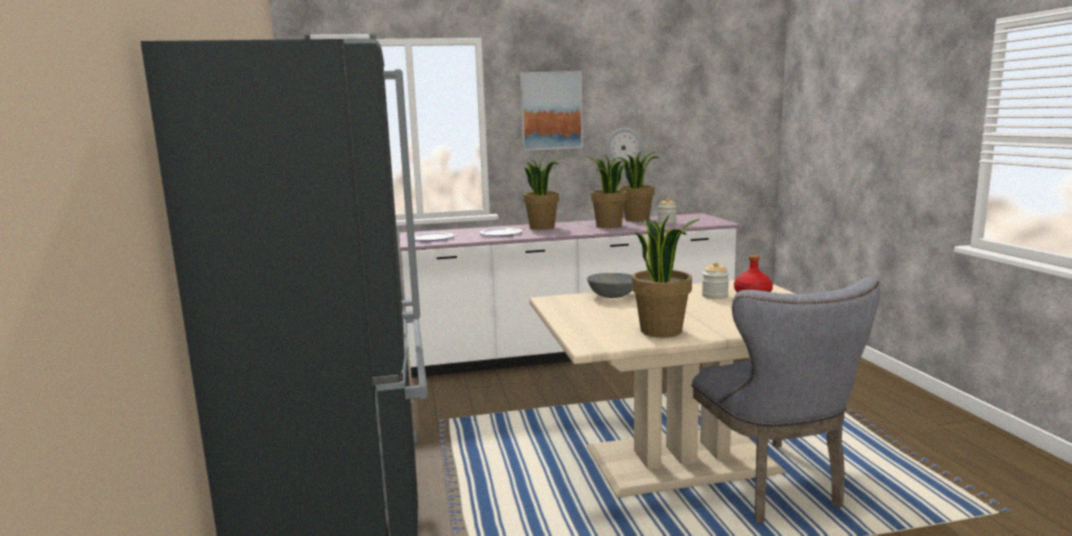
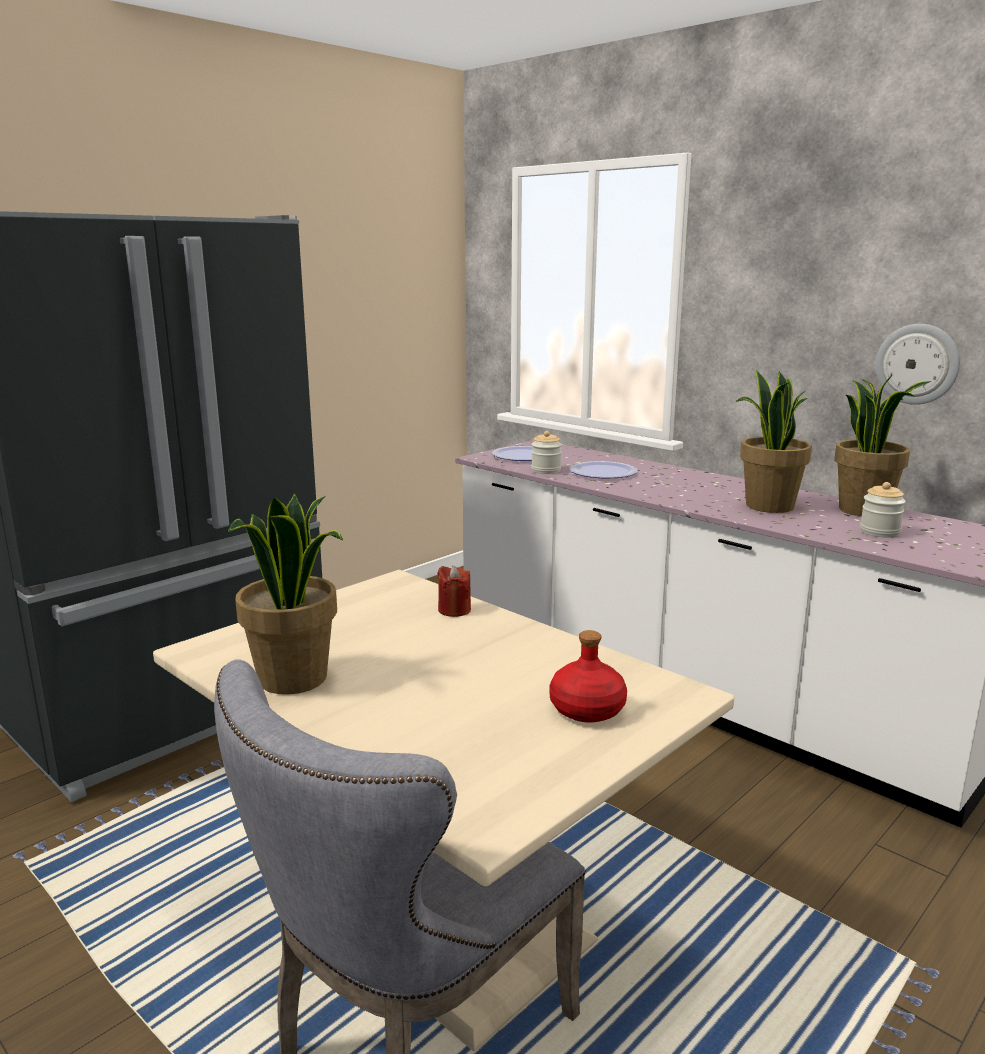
camera: 55 degrees right, 5 degrees up
picture [520,71,583,151] -> none
potted plant [523,155,562,230] -> none
grey bowl [587,273,632,298] -> red candle [437,565,471,617]
jar [702,262,729,299] -> jar moved to [531,431,562,474]

